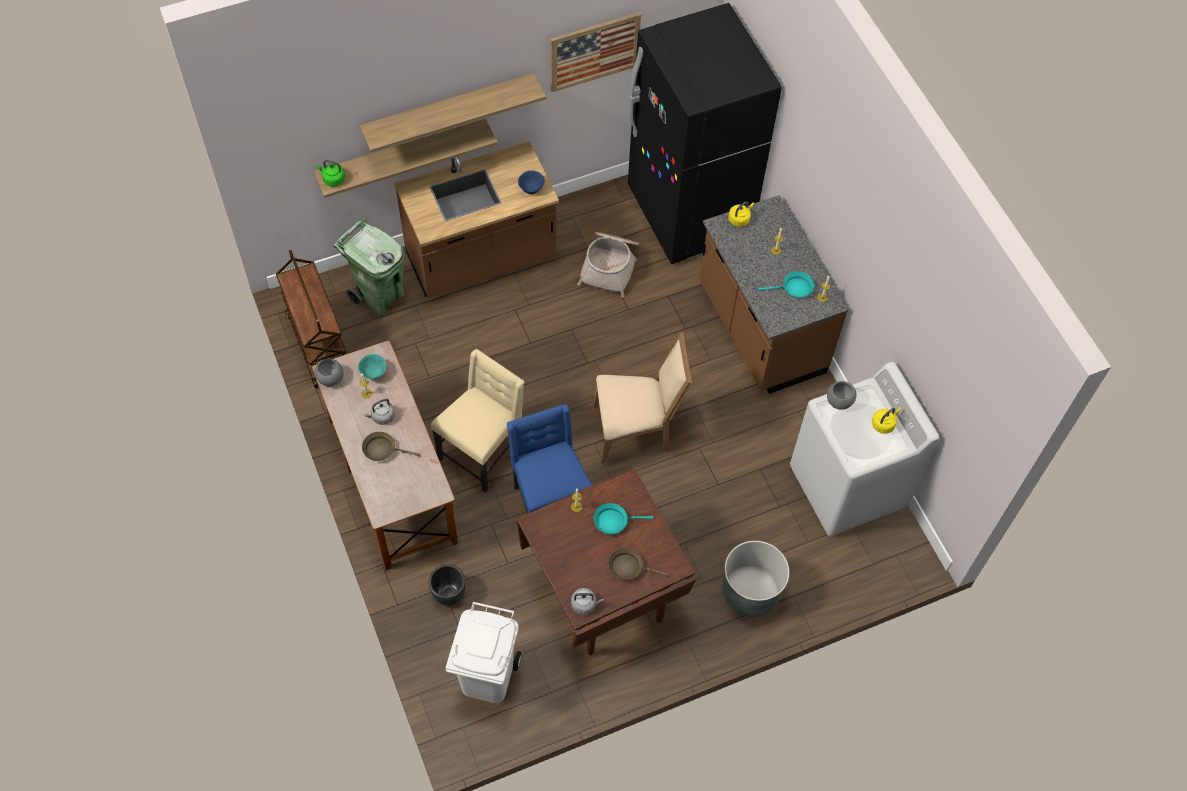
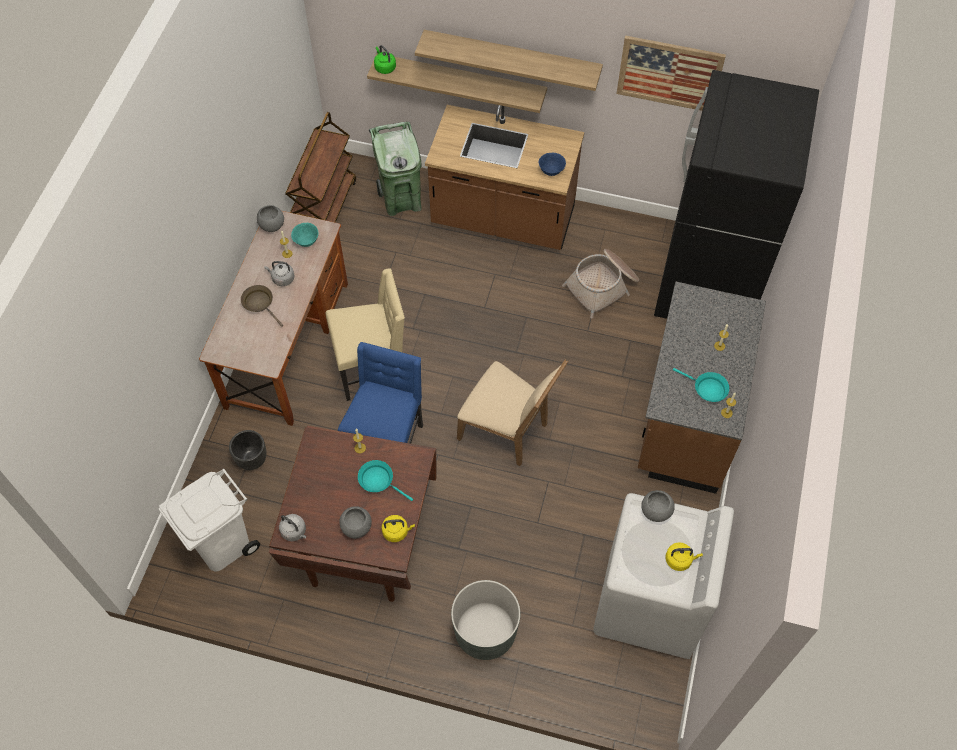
camera: 40 degrees right, 0 degrees up
brown frying pan [608,548,669,580] -> grey bowl [339,506,372,539]
yellow kettle [728,201,754,227] -> yellow kettle moved to [381,515,415,542]

